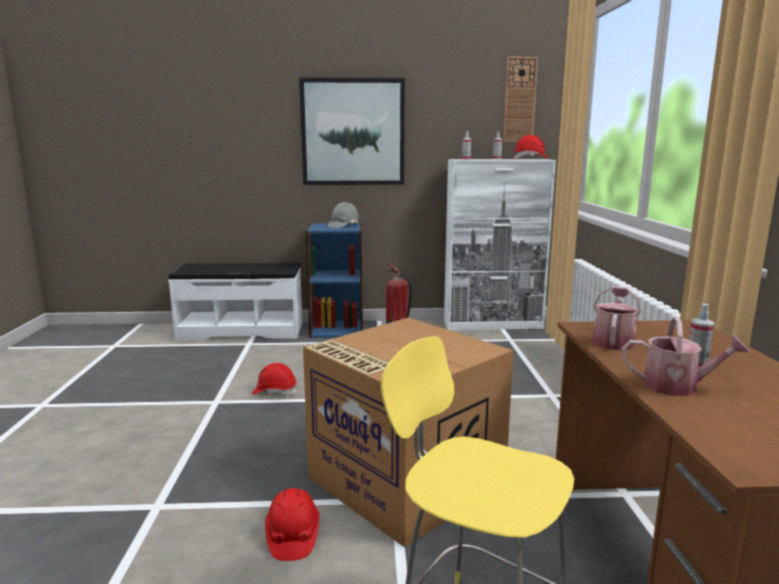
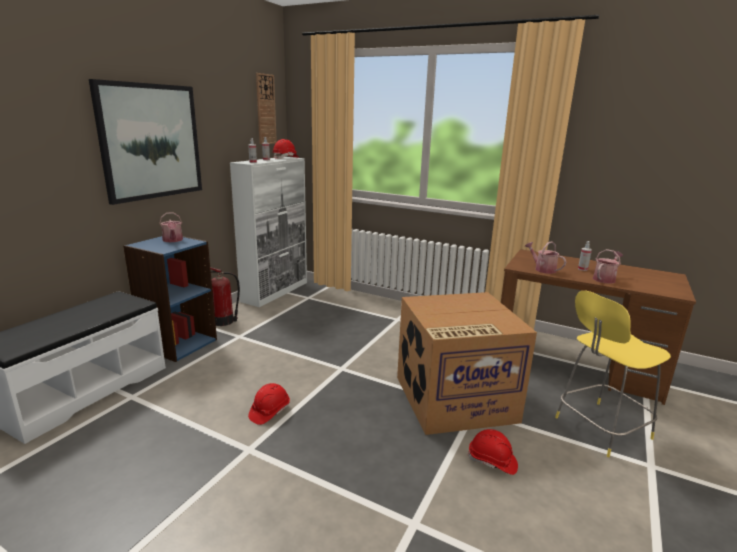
camera: 60 degrees left, 5 degrees up
grey hard hat [328,202,360,228] -> watering can [159,212,183,242]

